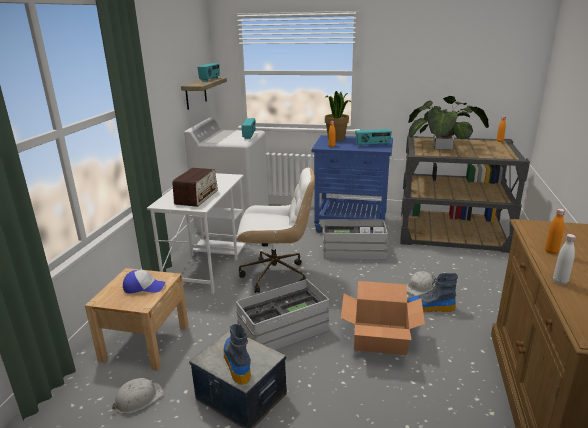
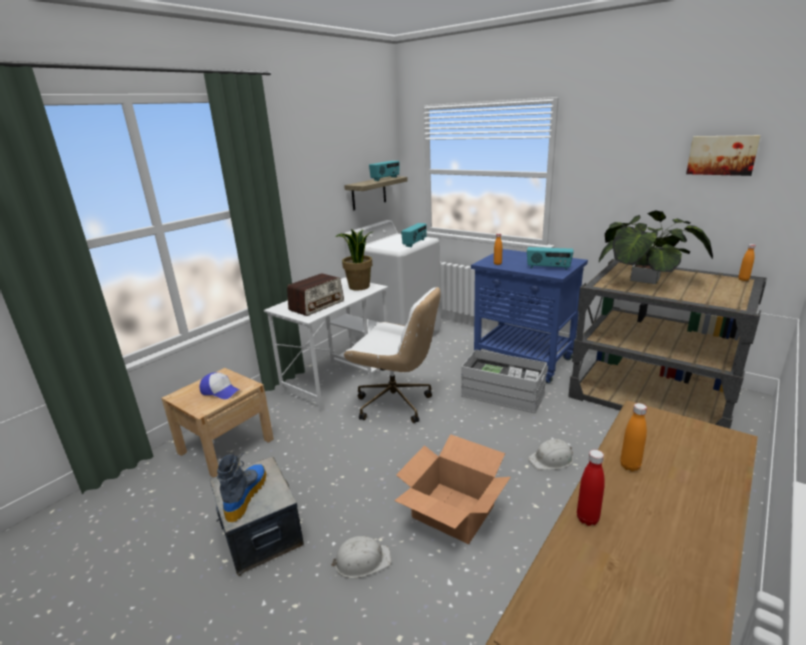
camera: 25 degrees right, 0 degrees up
white hard hat [112,378,164,414] -> white hard hat moved to [331,536,391,578]
grey storage box [236,279,329,351] -> none
potted plant [325,91,351,142] -> potted plant moved to [335,229,373,290]
boot [407,273,458,312] -> none
white bottle [553,234,576,285] -> red bottle [577,450,605,526]
none -> picture [686,135,761,176]

